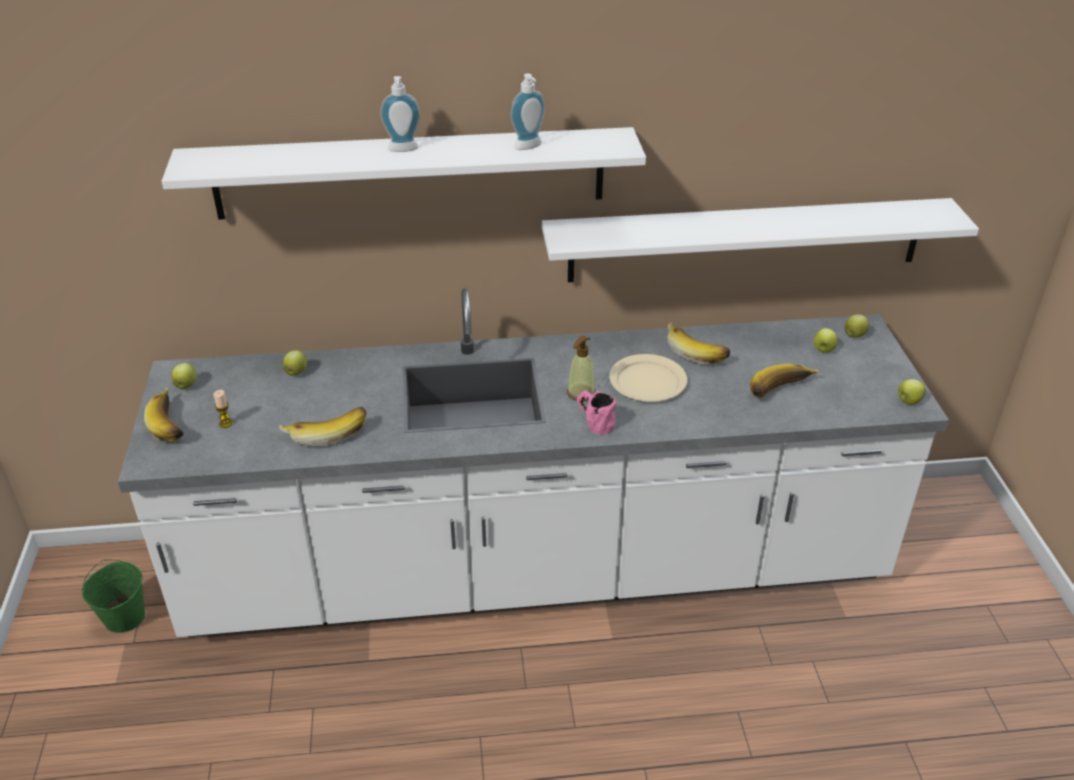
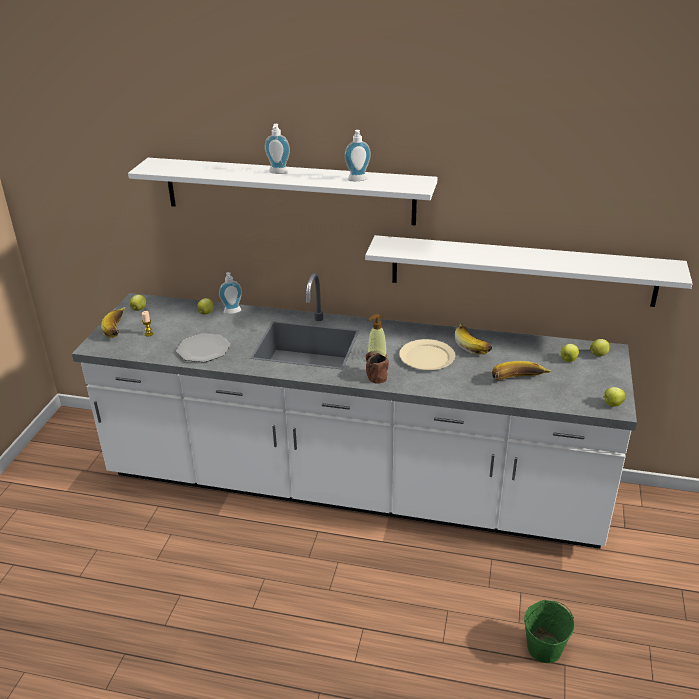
camera: 20 degrees right, 5 degrees down
green bucket [82,560,145,633] -> green bucket moved to [524,600,575,663]
banana [279,407,367,446] -> plate [176,333,230,362]
pink mug [577,390,617,435] -> brown mug [365,351,389,383]
none -> soap dispenser [219,272,242,314]

